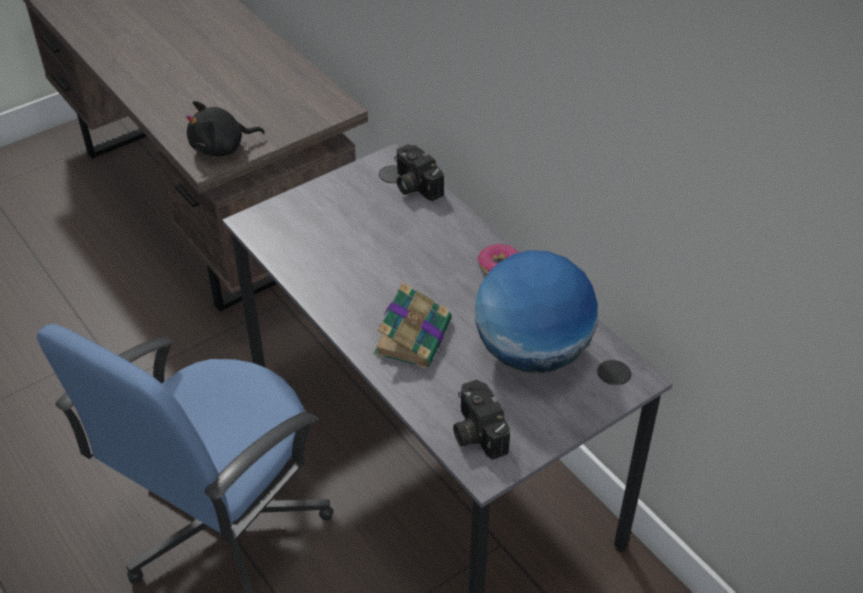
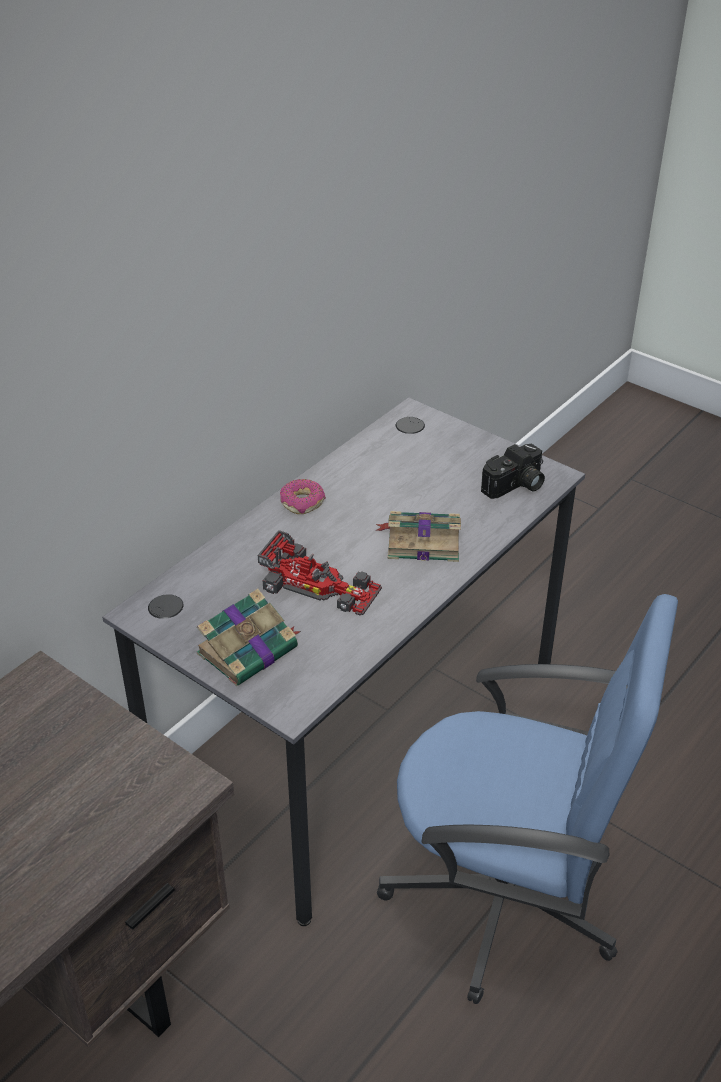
camera: 105 degrees left, 5 degrees down
black plush toy [186,101,265,157] -> none
camera [394,144,444,201] -> none
globe [475,250,598,373] -> none
none -> book [197,589,301,686]
none -> toy car [258,530,382,616]

